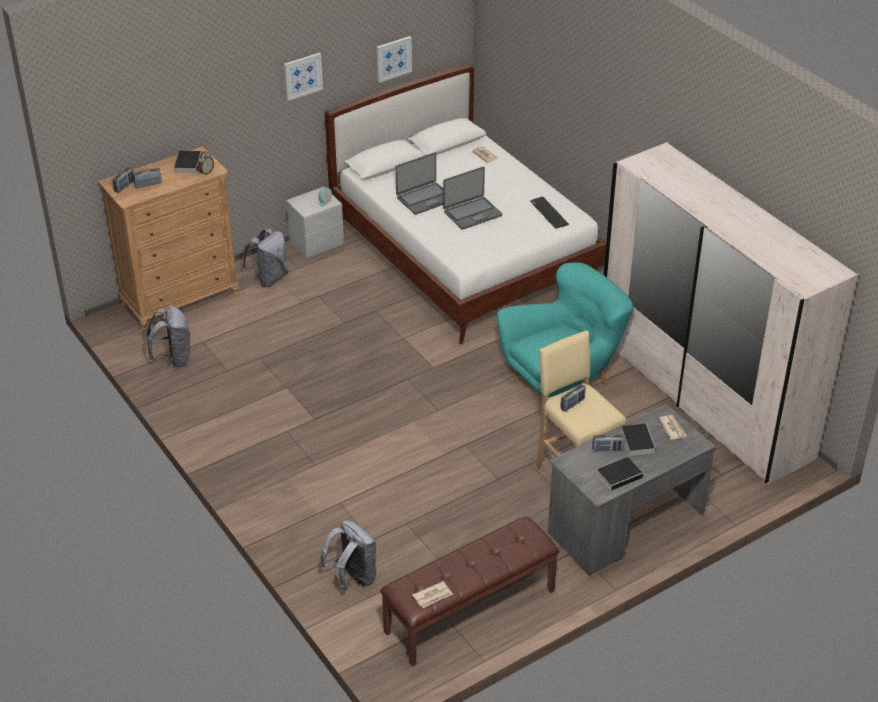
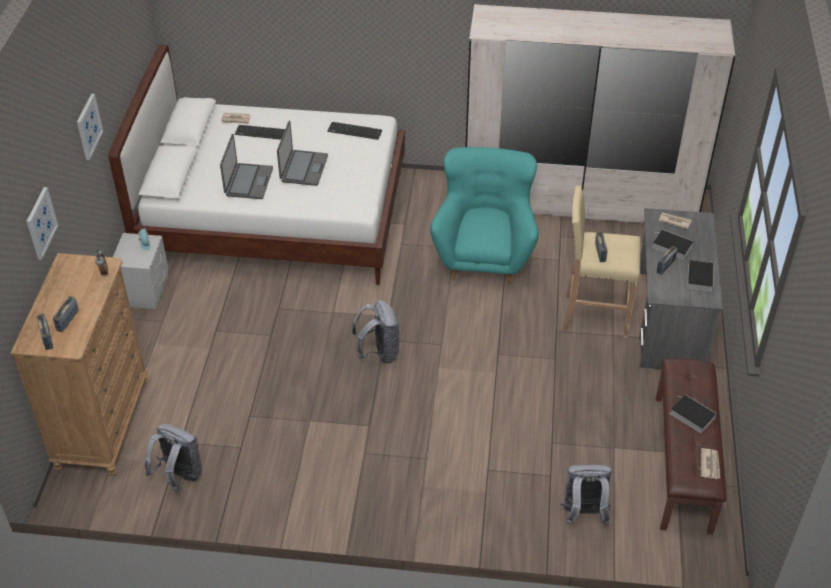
camera: 50 degrees left, 5 degrees up
book [174,151,202,173] -> book moved to [670,394,717,433]
grey backpack [242,229,288,287] -> grey backpack moved to [352,300,400,363]
picture [377,36,412,83] -> picture moved to [27,187,58,260]
none -> keyboard [235,125,285,140]

